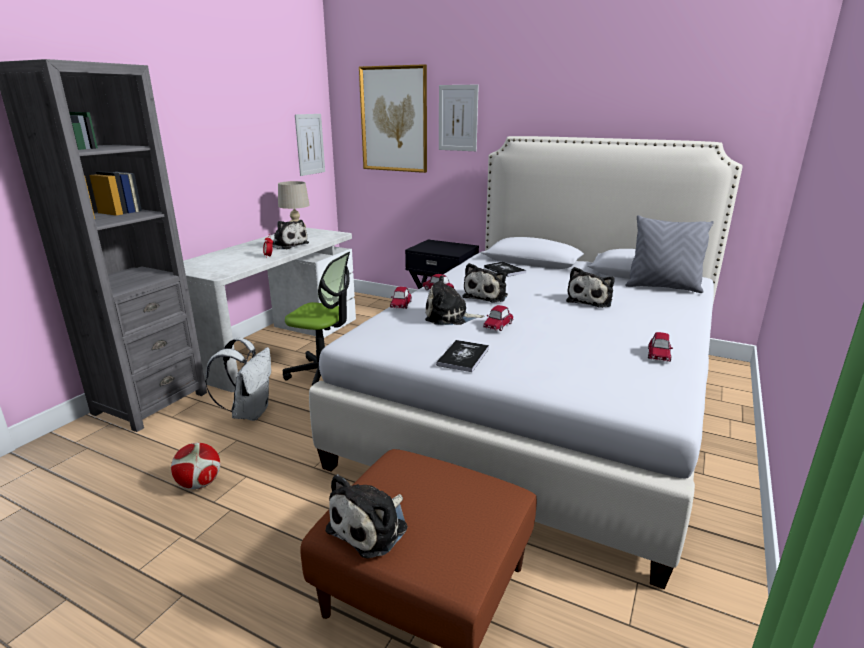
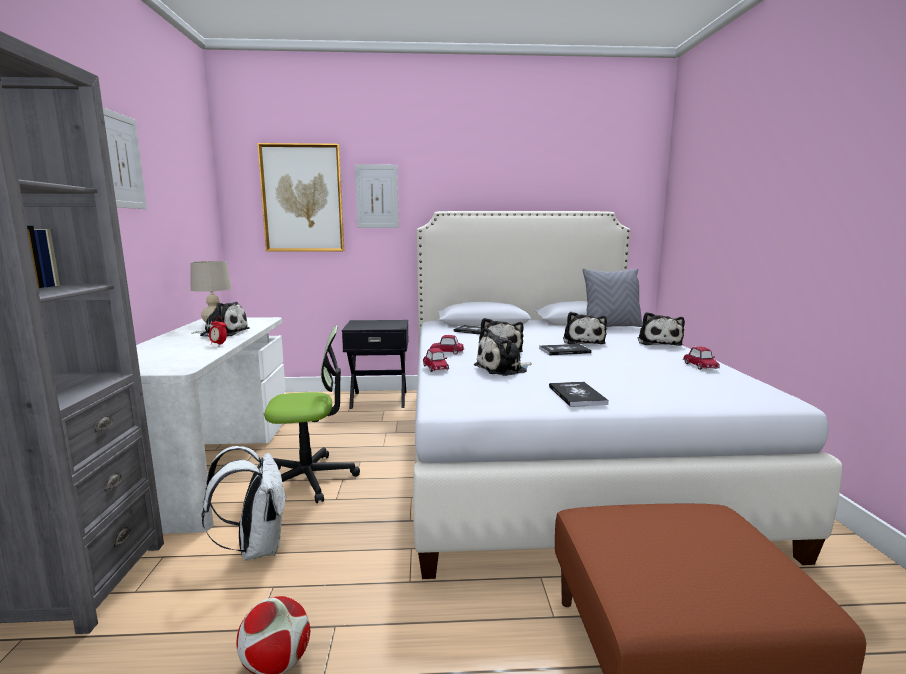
camera: 30 degrees left, 10 degrees down
picture [295,114,325,176] -> picture moved to [103,108,147,209]
plush toy [325,474,407,559] -> plush toy moved to [638,312,685,346]
toy car [483,305,513,331] -> none
none -> book [539,344,592,356]

